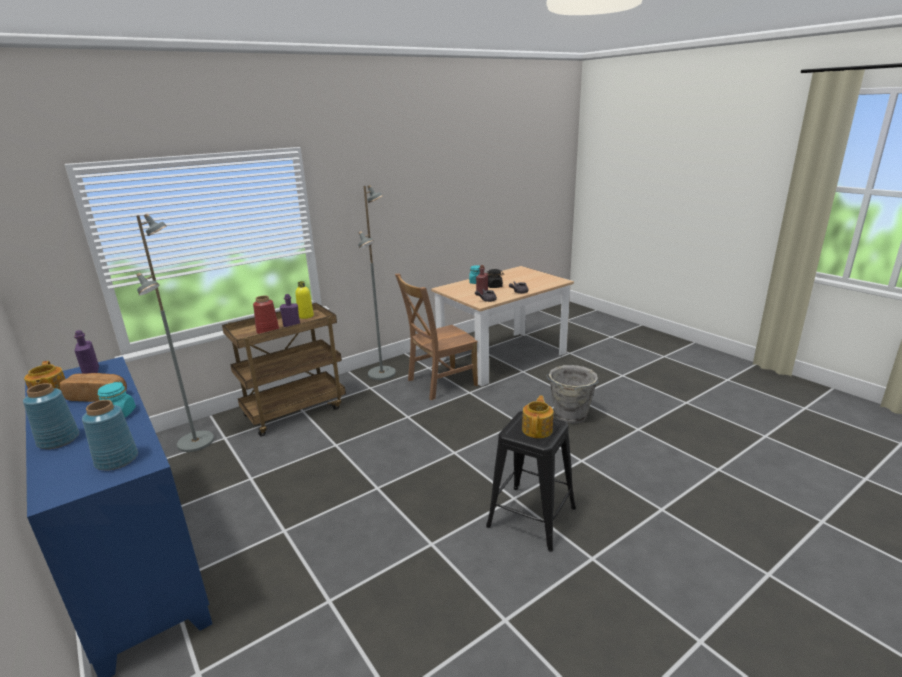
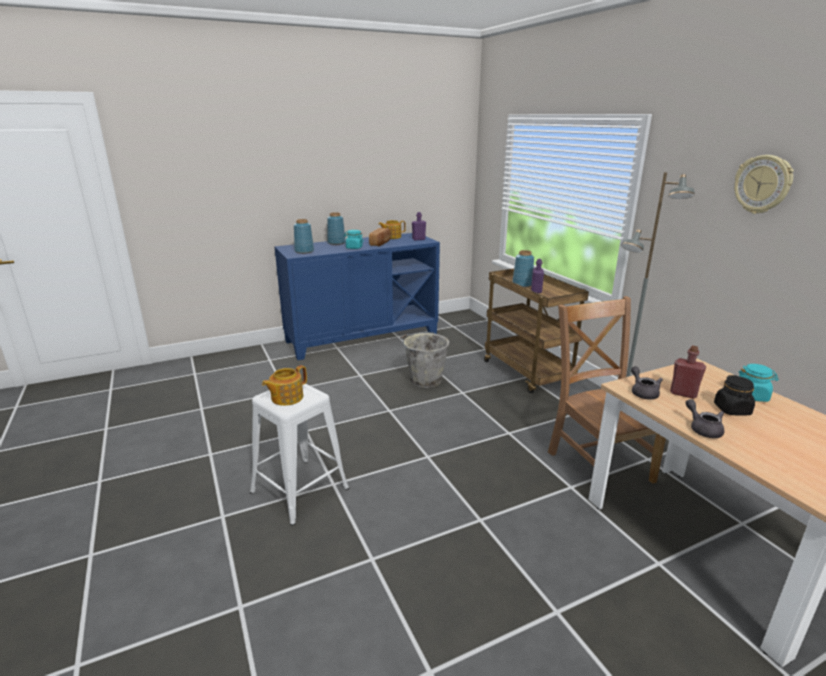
camera: 100 degrees right, 0 degrees up
grey floor lamp [136,213,214,452] -> none
red vase [253,295,279,334] -> blue vase [512,250,534,287]
yellow bottle [295,281,314,319] -> none
black stool [486,411,576,552] -> white stool [250,384,349,526]
teapot [522,396,553,438] -> teapot turned 105 degrees clockwise [262,365,307,406]
grey bucket [546,365,598,424] -> grey bucket moved to [400,332,450,388]
none -> wall clock [734,155,794,214]

